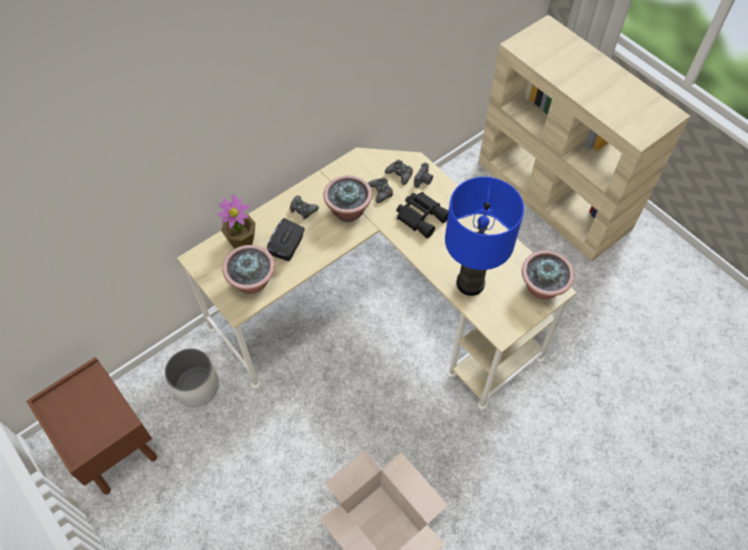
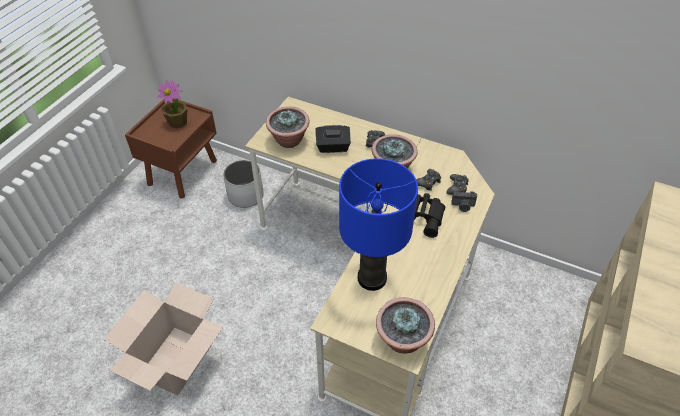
camera: 65 degrees right, 10 degrees down
potted plant [217,194,255,249] -> potted plant moved to [157,80,187,129]

